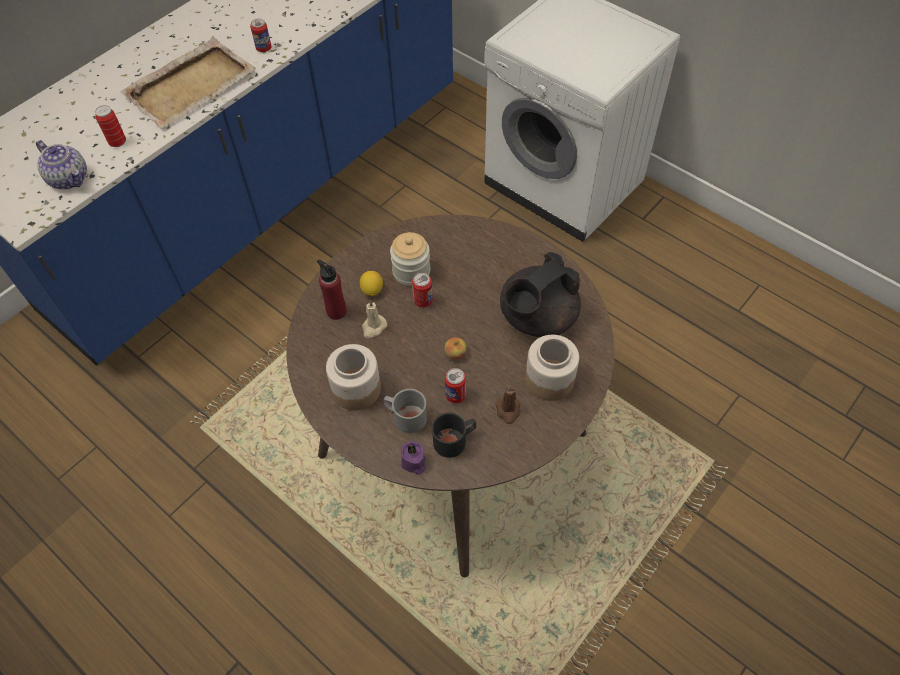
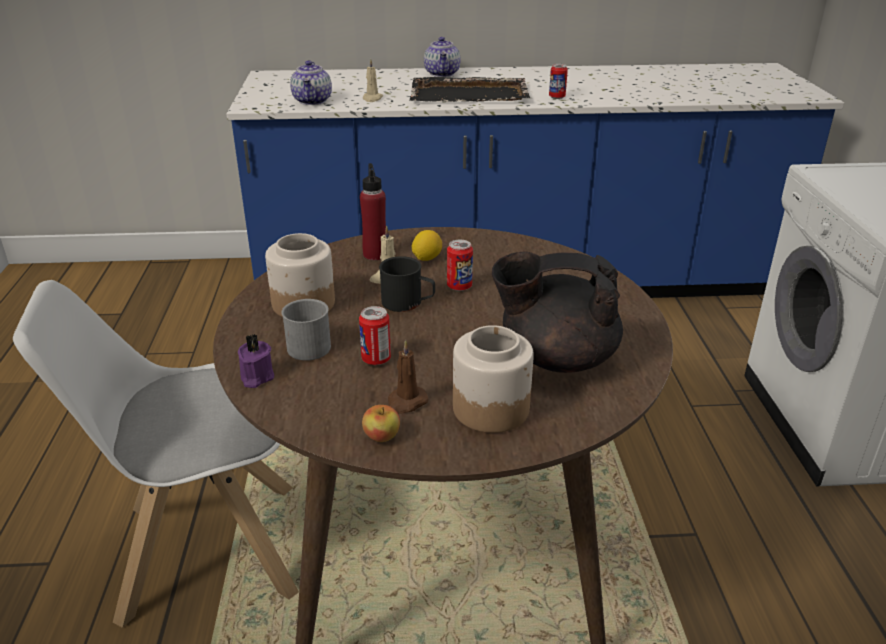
camera: 45 degrees right, 25 degrees down
can [95,105,126,147] -> beige candle [363,59,383,102]
beige tray [120,38,256,129] -> black tray [410,77,530,102]
jar [390,232,431,286] -> none
black mug [431,412,476,458] -> black mug moved to [379,256,435,312]
apple [445,337,466,359] -> apple moved to [362,405,400,442]
none -> chair [13,280,299,628]
none -> teapot [424,37,461,77]

